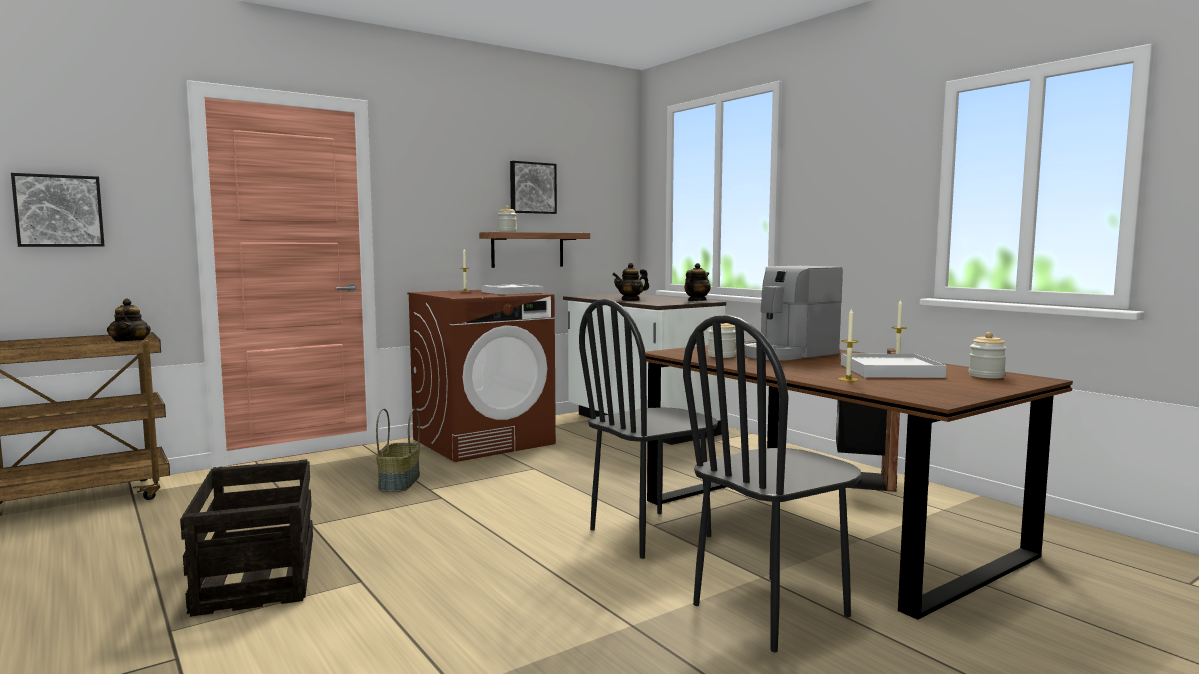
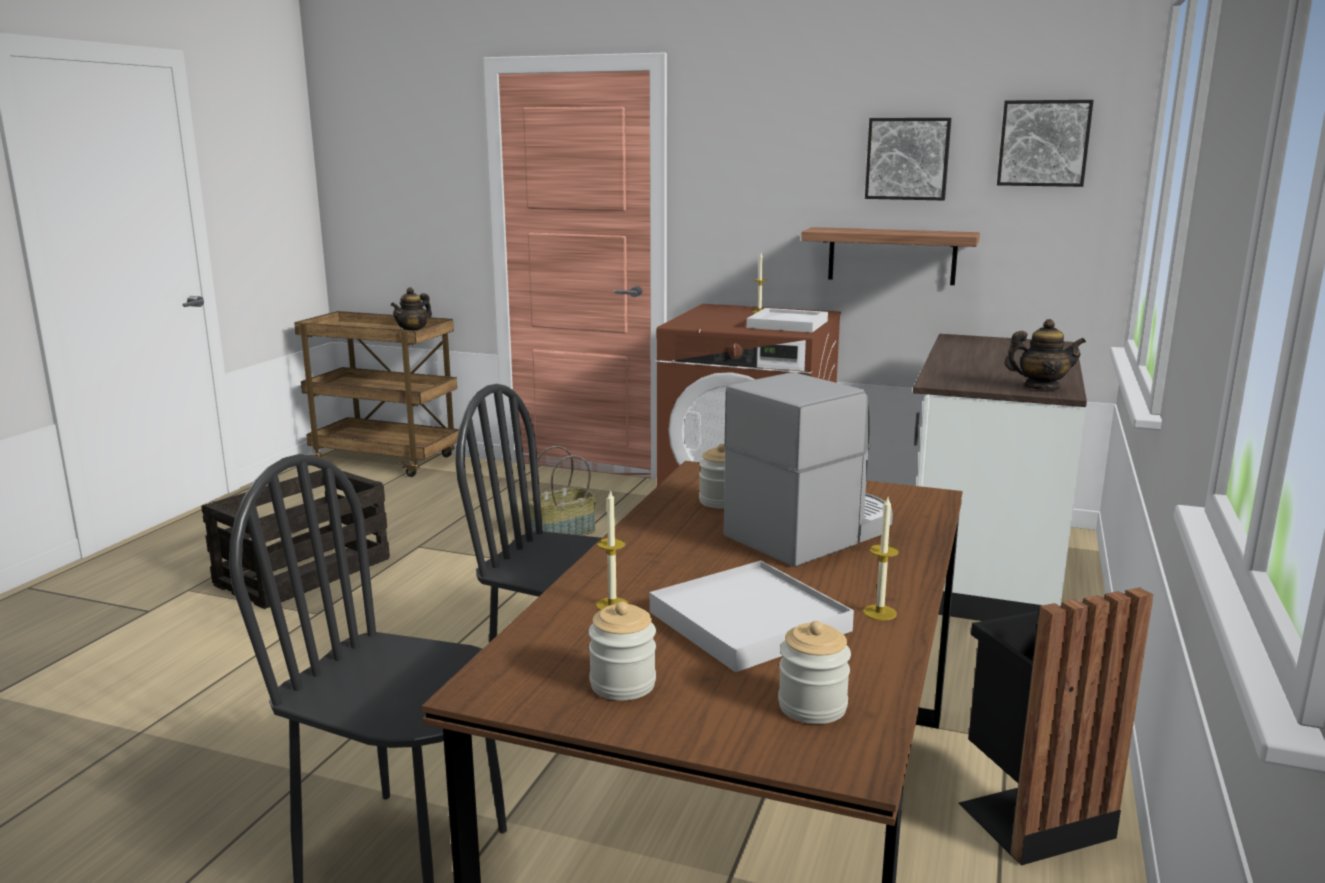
camera: 55 degrees right, 10 degrees up
picture [11,173,105,247] -> picture moved to [997,100,1094,187]
jar [497,206,517,232] -> jar moved to [588,601,656,701]
teapot [612,263,649,301] -> none
coffee machine [744,266,843,360] -> coffee machine turned 120 degrees clockwise [723,372,893,567]

